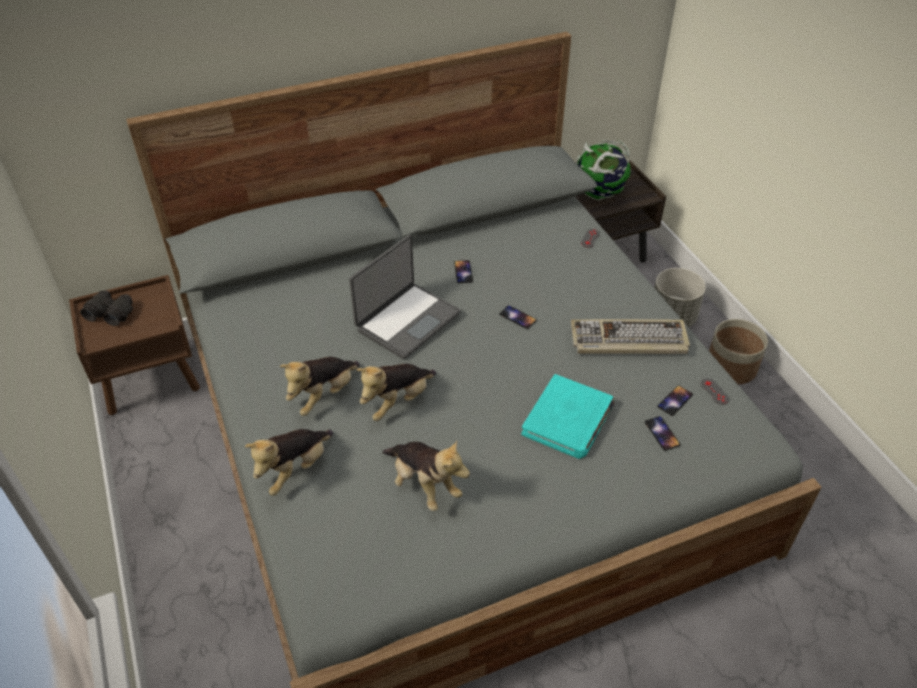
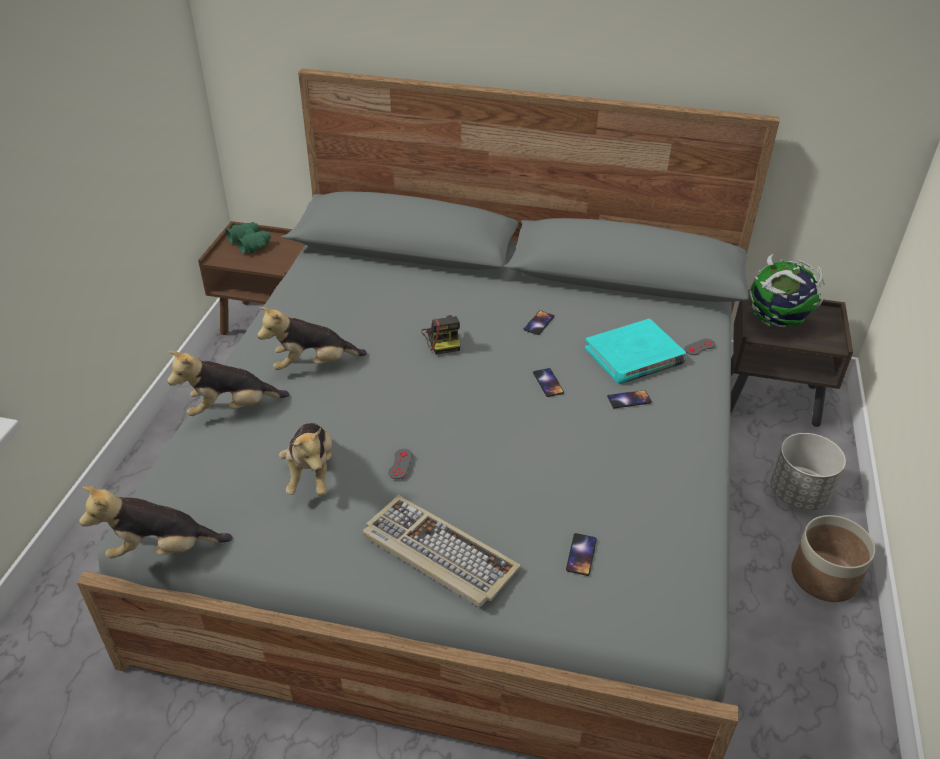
camera: 35 degrees right, 5 degrees down
black binoculars [80,290,133,326] -> green binoculars [225,222,271,254]
laptop [349,235,461,359] -> camera [421,315,460,355]
plush toy [357,364,436,421] -> plush toy moved to [79,486,233,559]
turquoise book [521,374,615,459] -> turquoise book moved to [585,319,687,384]
keyboard [571,319,690,354] -> keyboard moved to [362,495,520,607]
phone [657,385,693,416] -> phone moved to [607,390,652,408]
grey game controller [701,378,729,404] -> grey game controller moved to [388,449,413,479]

